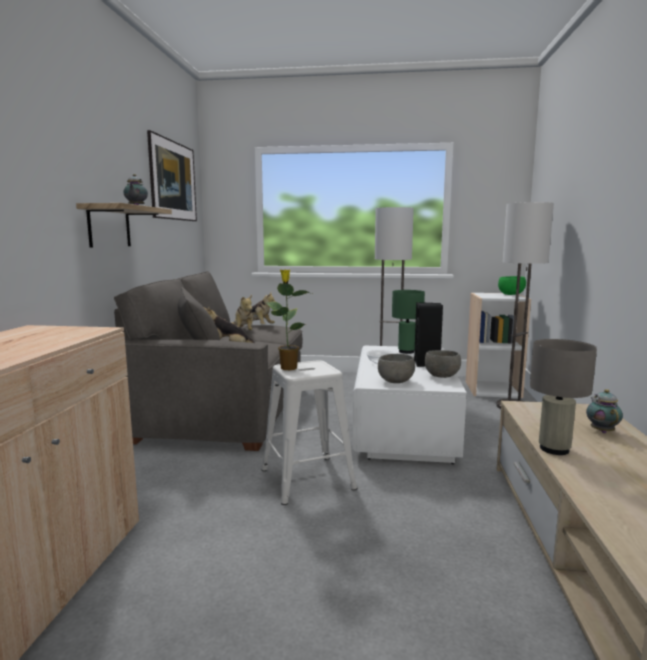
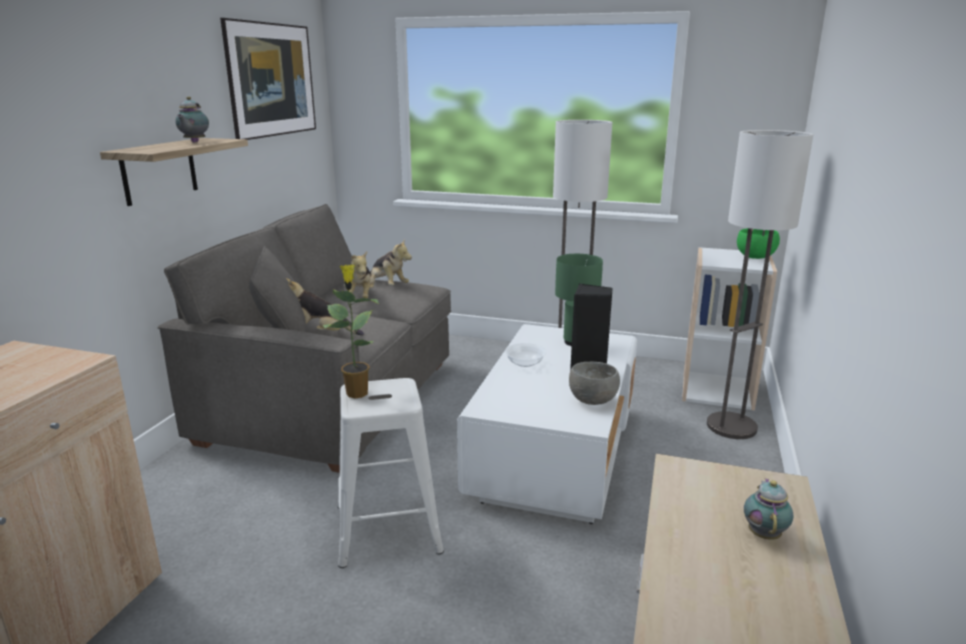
camera: 10 degrees right, 10 degrees up
grey bowl [378,354,415,383] -> none
grey table lamp [530,339,597,455] -> none

